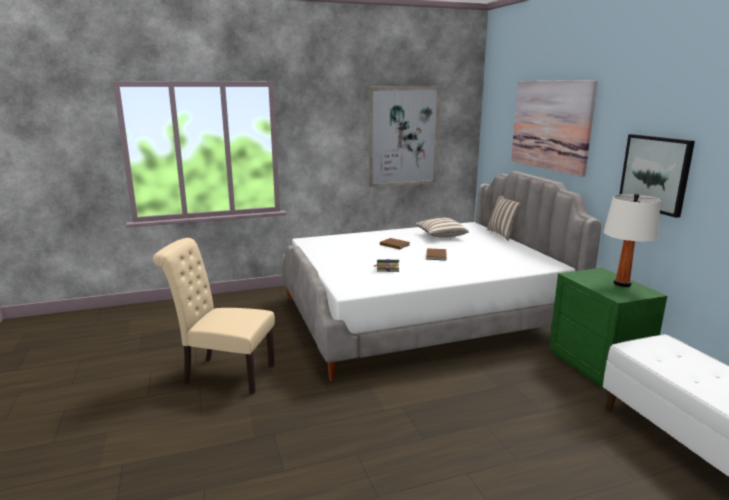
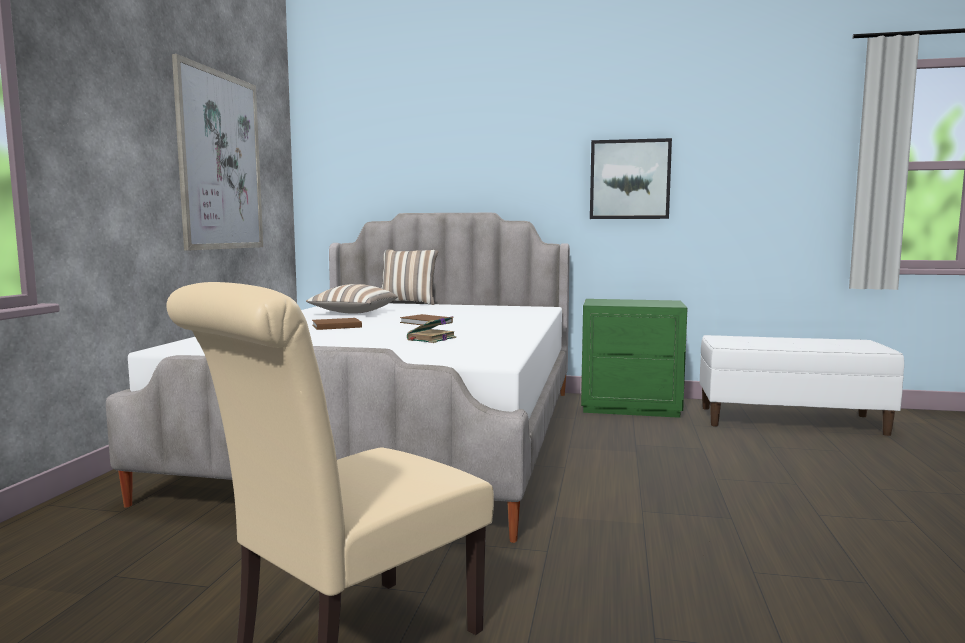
camera: 60 degrees left, 10 degrees down
picture [511,80,598,177] -> none
white table lamp [603,194,660,287] -> none

